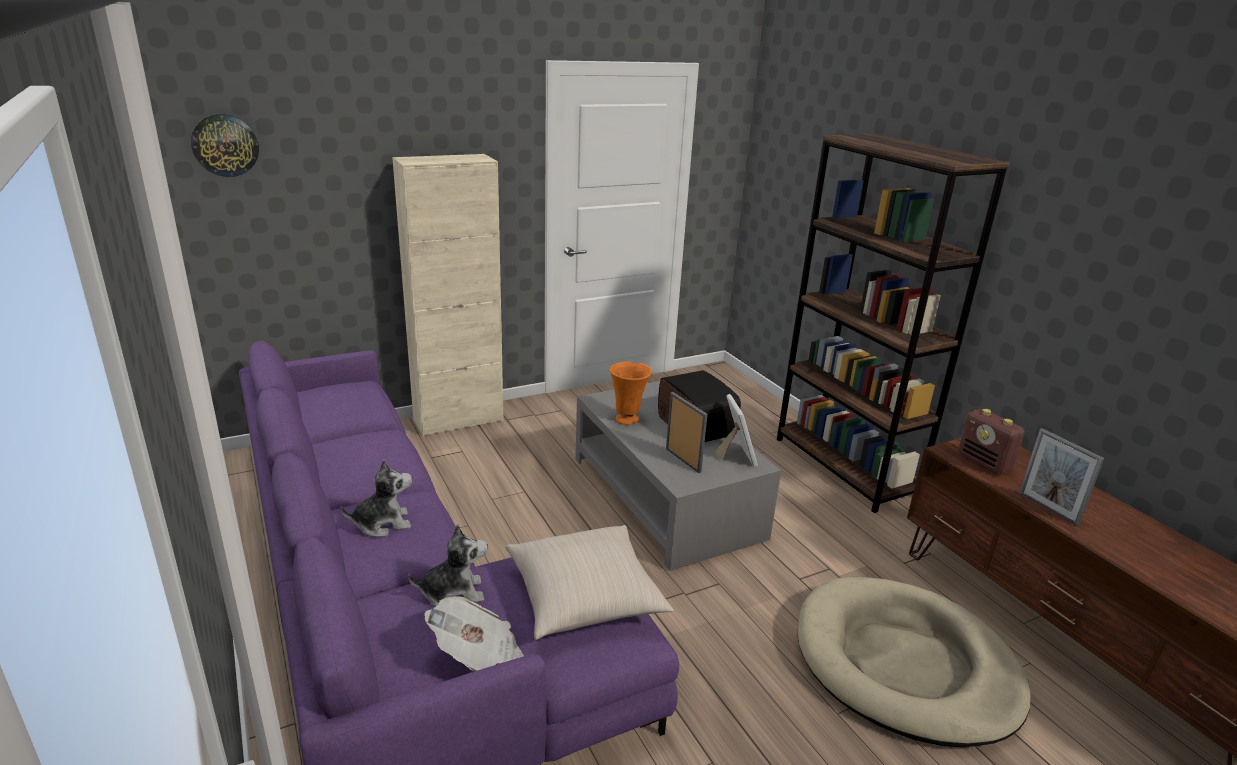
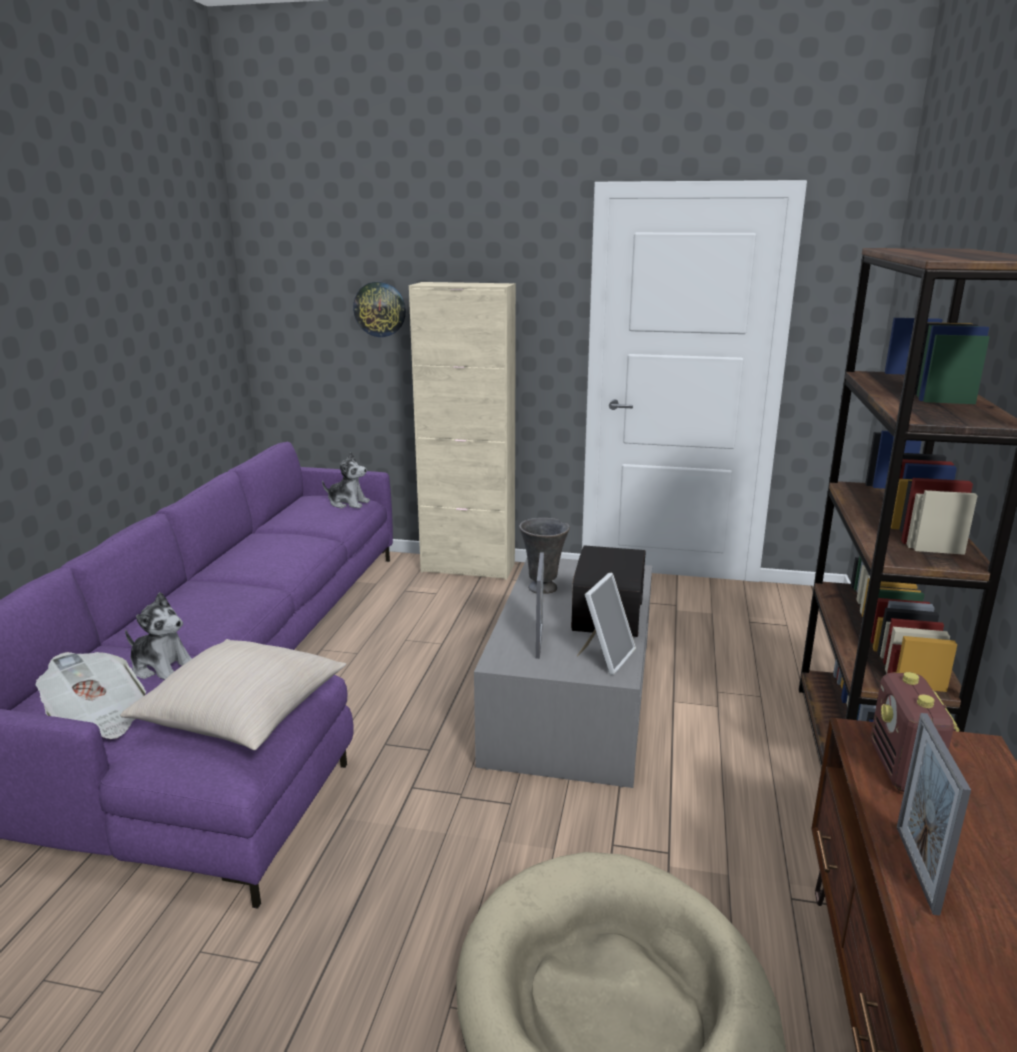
camera: 40 degrees right, 5 degrees down
wall clock [191,114,259,177] -> wall clock moved to [353,282,406,337]
plush toy [340,459,412,537] -> plush toy moved to [322,452,370,508]
orange vase [610,362,652,425] -> grey vase [519,518,570,594]

